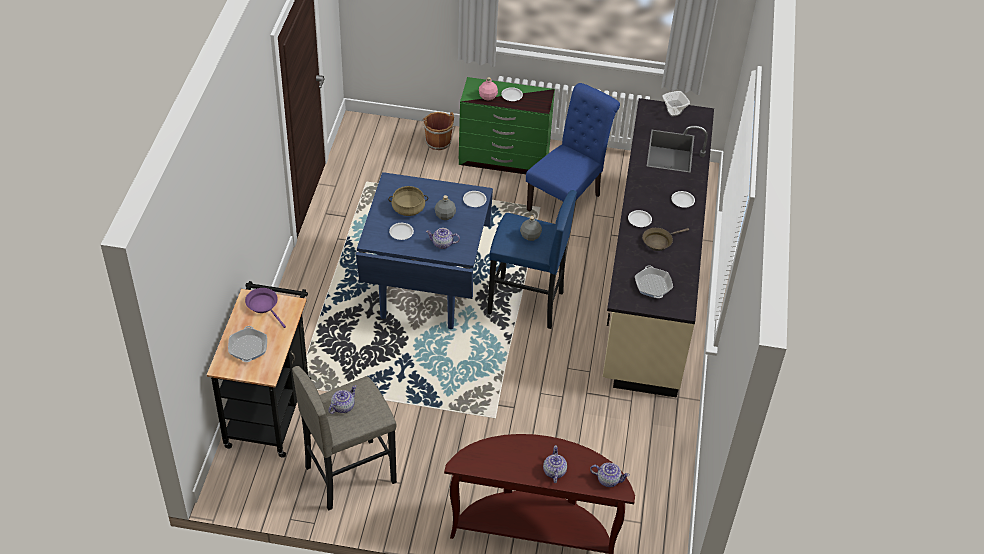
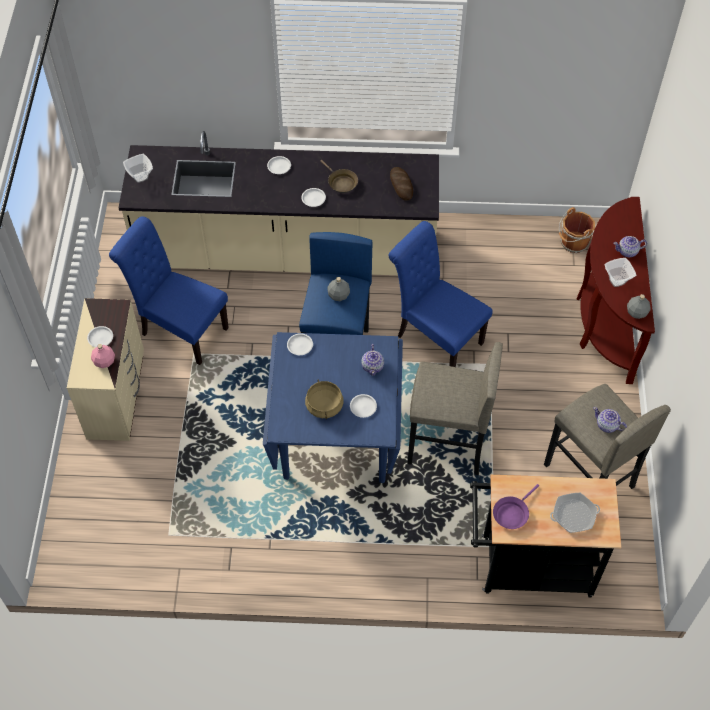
camera: 95 degrees left, 10 degrees up
brown bucket [422,112,454,150] -> brown bucket moved to [559,207,596,253]
grey bottle [435,195,456,220] -> grey bottle moved to [627,294,651,319]
green dresser [459,77,555,174] -> beige dresser [67,298,144,441]
teapot [590,463,630,487] -> none
frying pan [635,265,673,298] -> bread [390,167,413,200]
none -> blue chair [389,221,493,367]
none -> grey stool [407,342,503,475]
none -> bowl [604,258,636,287]

